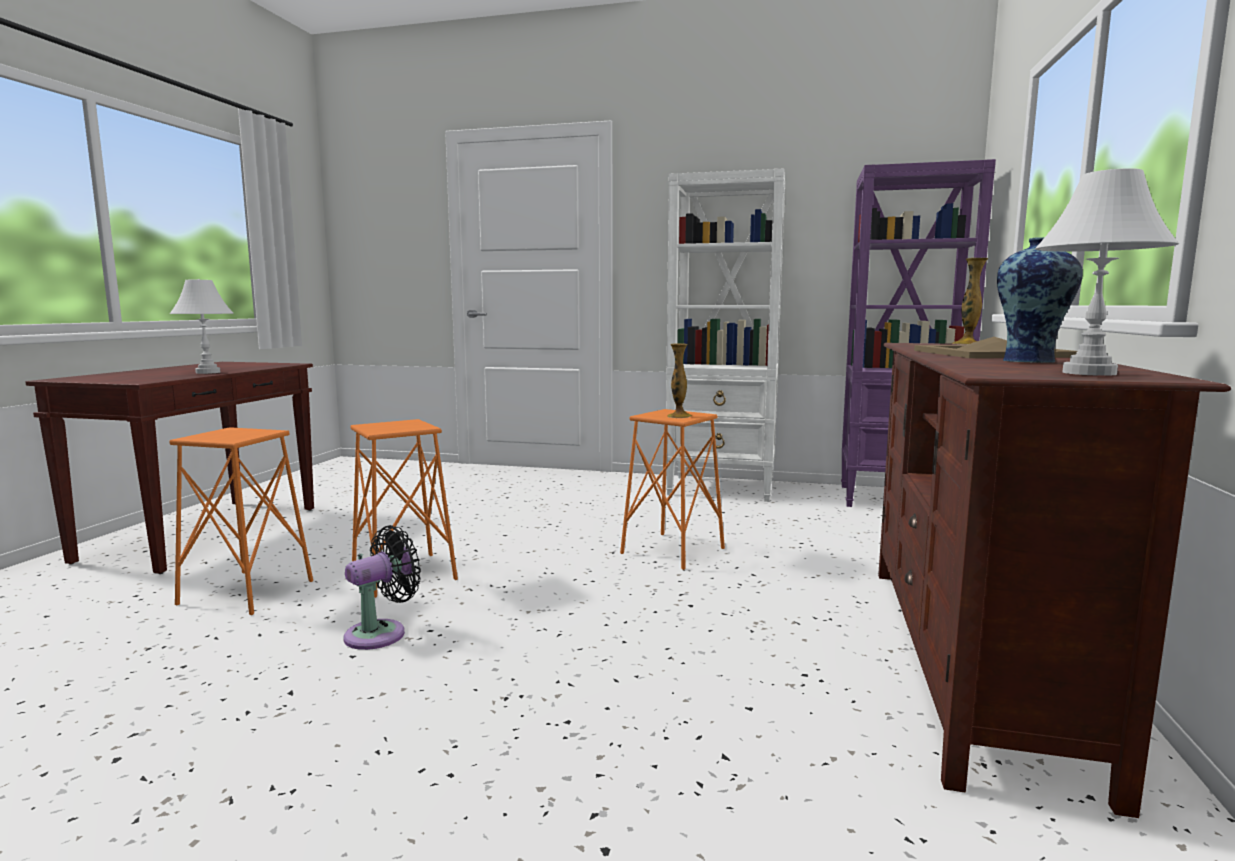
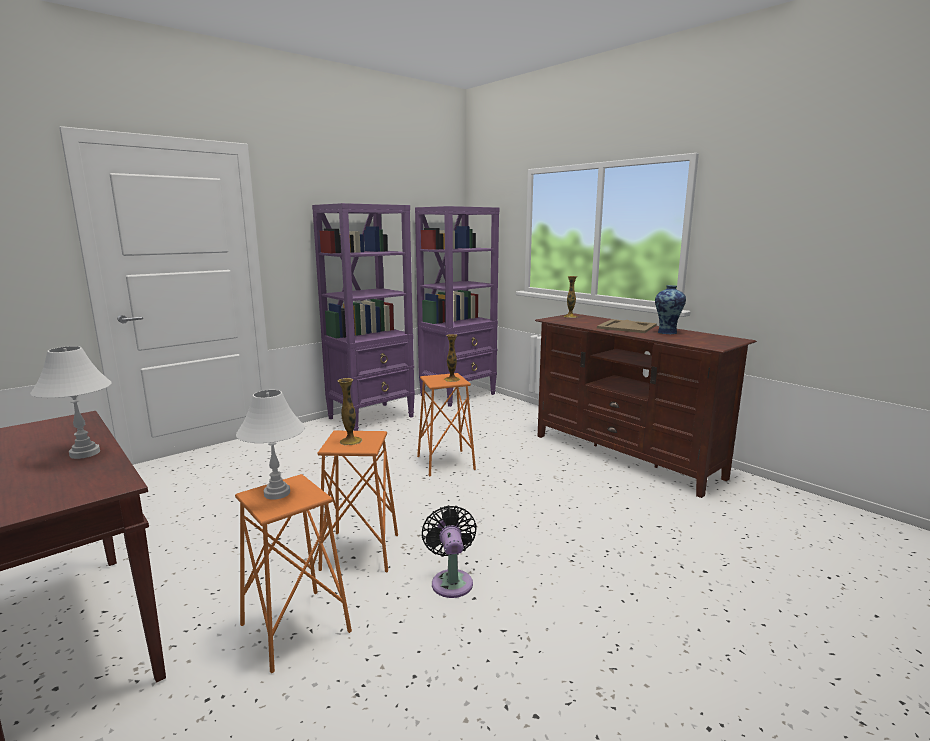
camera: 55 degrees left, 5 degrees up
white bookcase [666,168,785,502] -> purple bookcase [312,203,415,431]
white table lamp [1035,168,1179,376] -> white table lamp moved to [236,390,305,500]
none -> vase [338,378,362,445]

